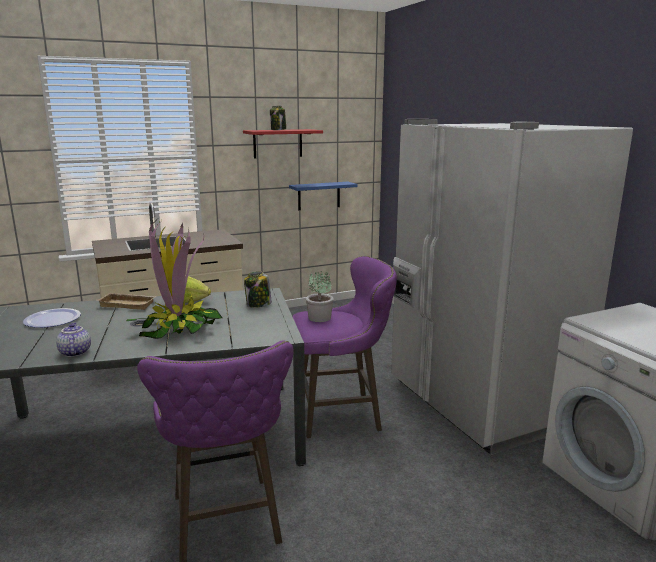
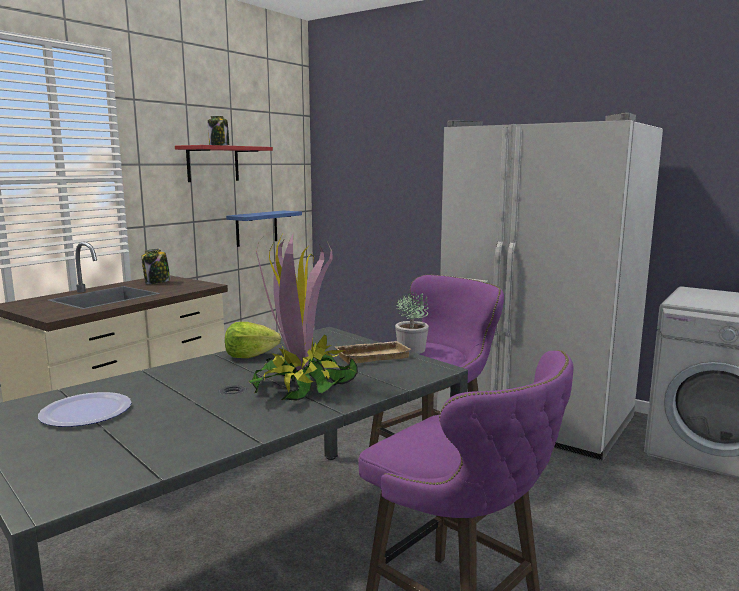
camera: 30 degrees left, 5 degrees down
teapot [56,322,91,357] -> none
beige tray [98,293,157,310] -> beige tray moved to [334,341,412,364]
jar [244,272,272,308] -> jar moved to [141,249,171,284]

